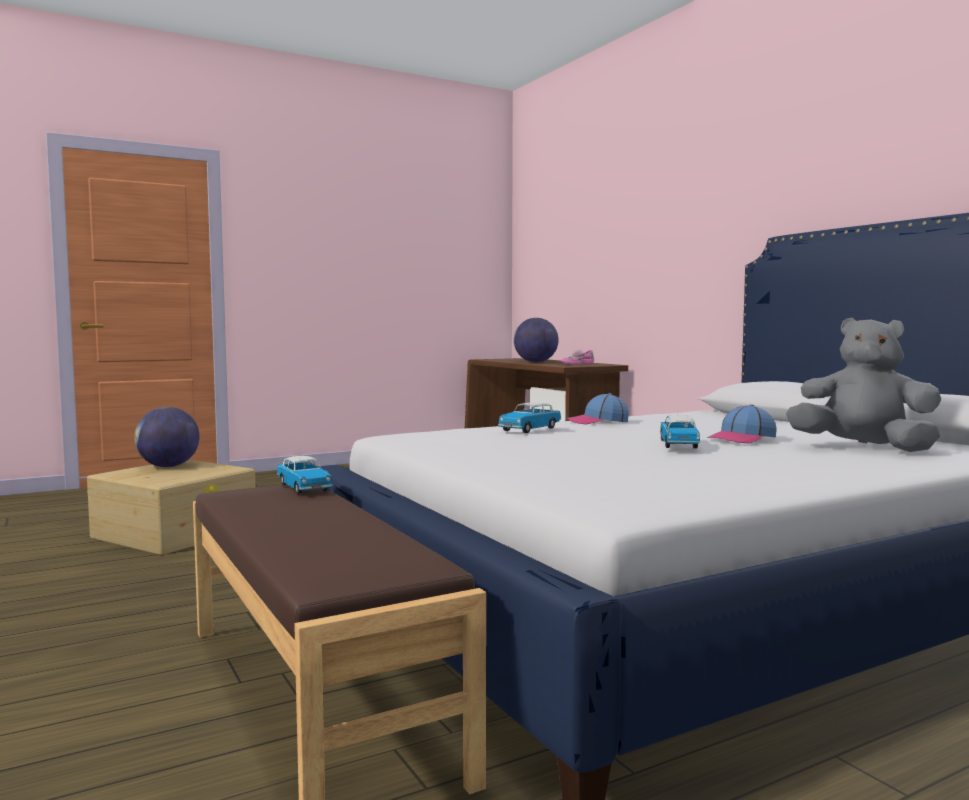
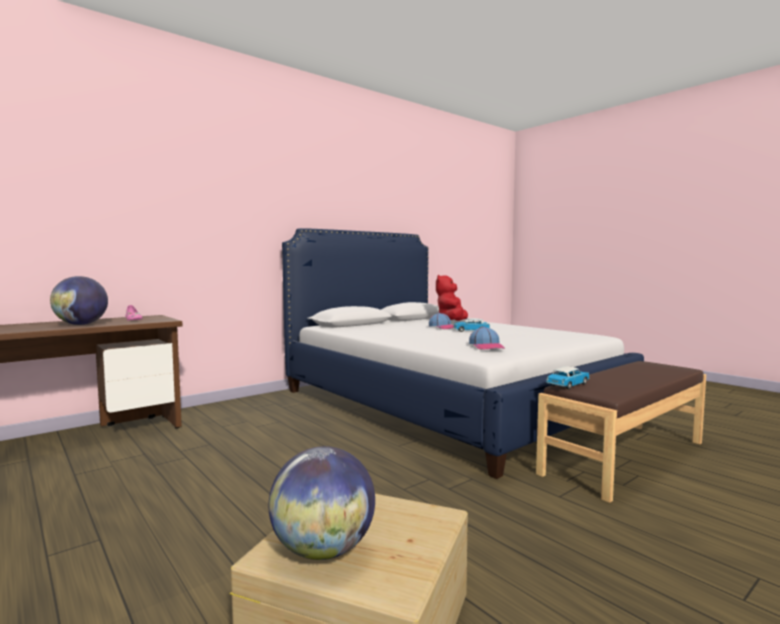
camera: 100 degrees left, 0 degrees up
toy car [498,402,561,433] -> none
cap [567,393,629,424] -> cap moved to [469,327,505,350]
grey plush toy [786,317,941,452] -> red plush toy [436,275,468,321]

